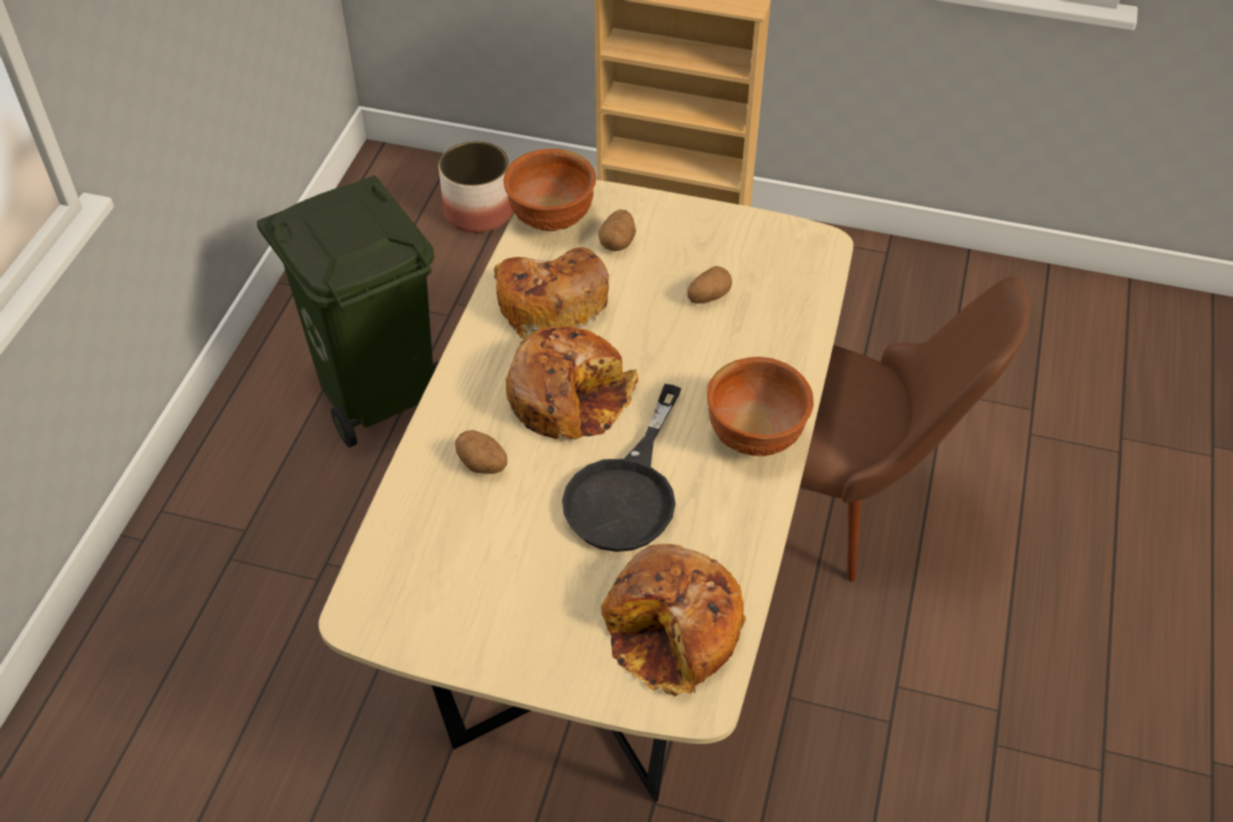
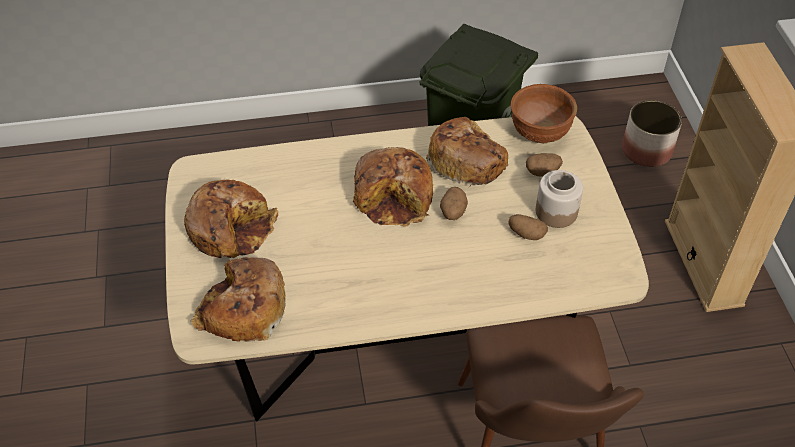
camera: 65 degrees right, 0 degrees up
potato [455,430,508,474] -> potato moved to [440,187,468,220]
black frying pan [562,384,681,552] -> none
brown bowl [707,357,814,456] -> none
none -> bread [184,179,278,258]
none -> jar [536,170,583,228]

